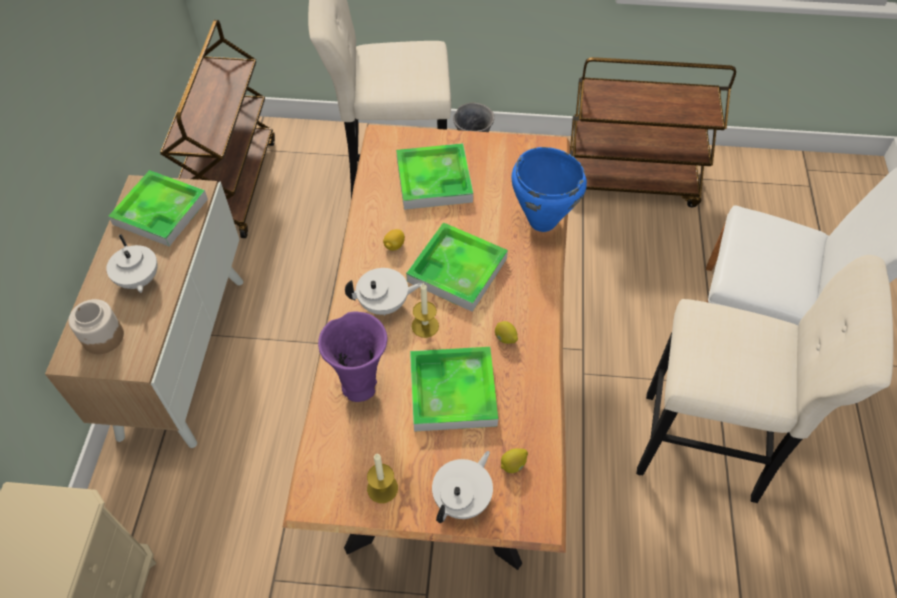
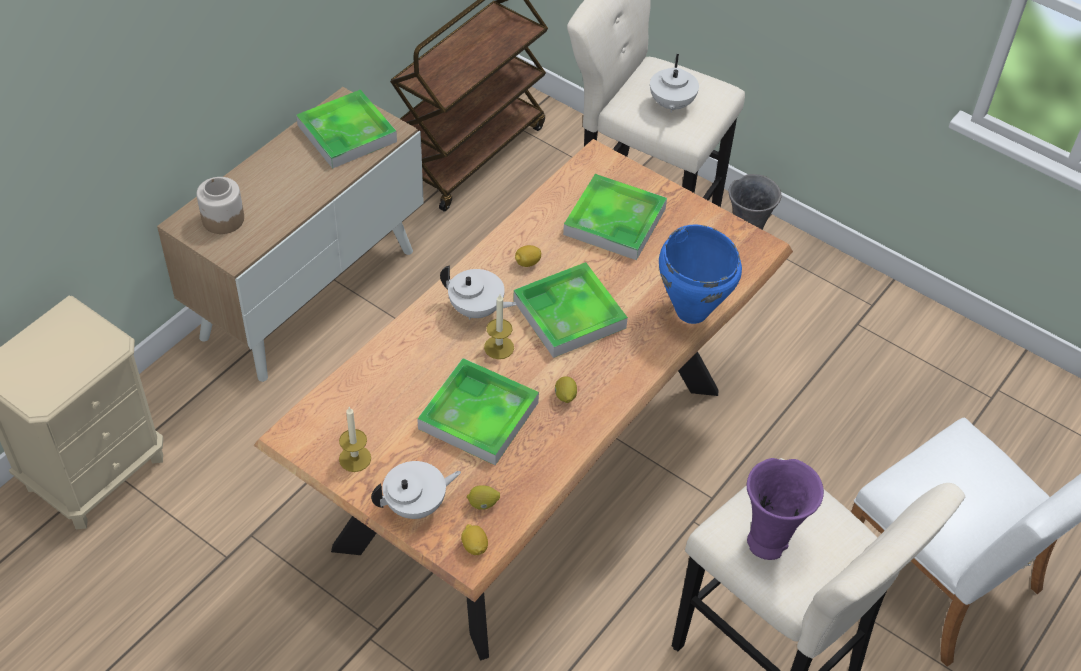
camera: 30 degrees right, 5 degrees down
white teapot [106,234,158,293] -> white teapot moved to [650,54,699,113]
purple vase [318,311,387,402] -> purple vase moved to [747,458,824,560]
brown cart [570,57,736,207] -> none
none -> lemon [461,524,488,555]

